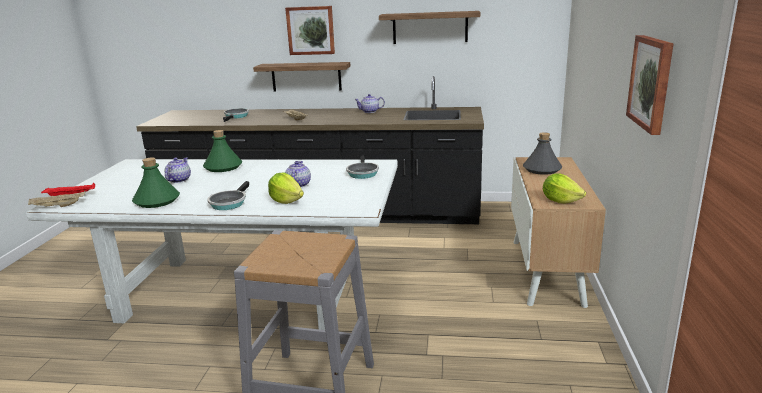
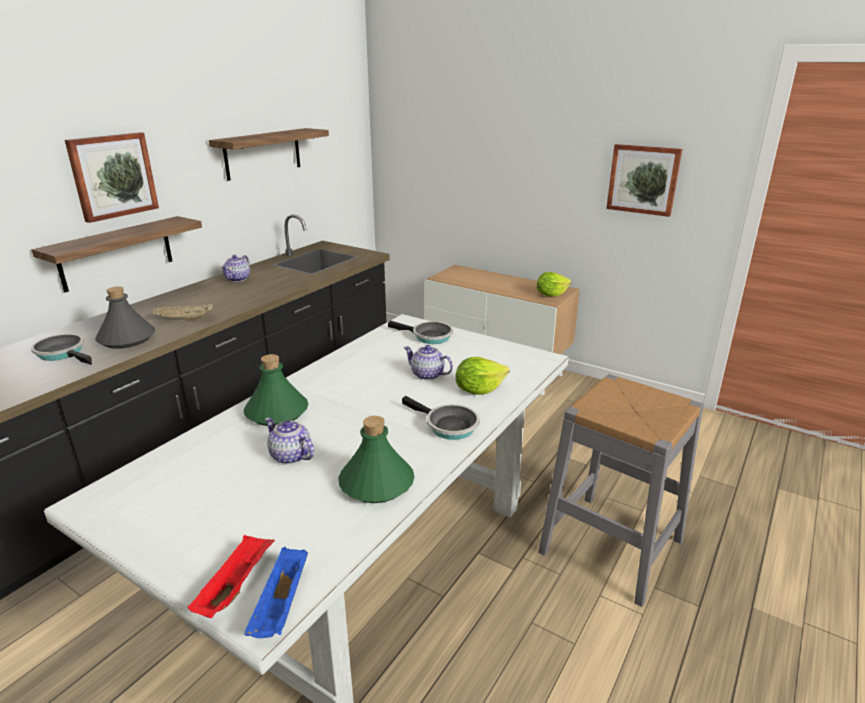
camera: 65 degrees left, 5 degrees up
beige tray [28,191,85,207] -> blue tray [244,547,308,638]
grey bottle [523,132,562,175] -> grey bottle moved to [95,287,155,349]

